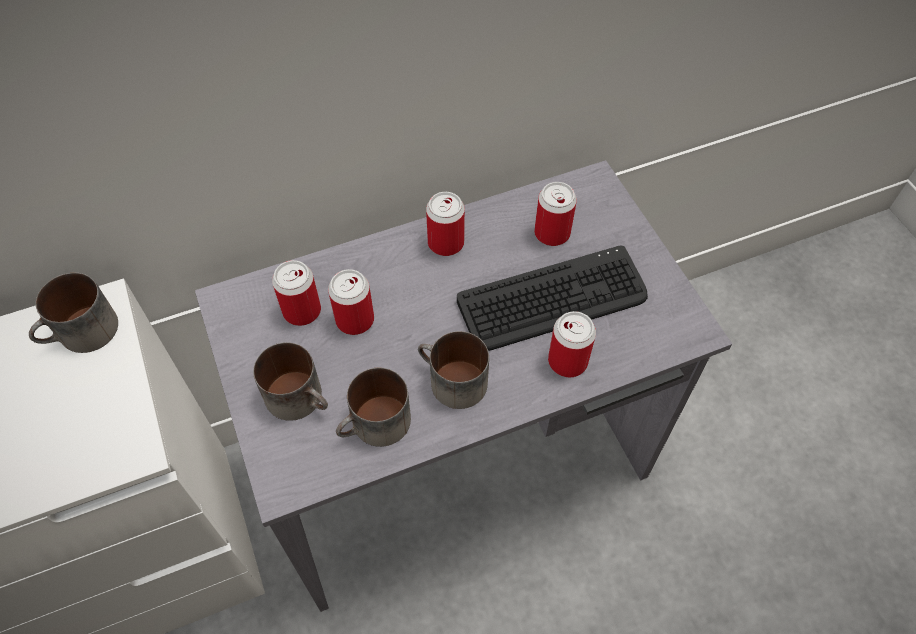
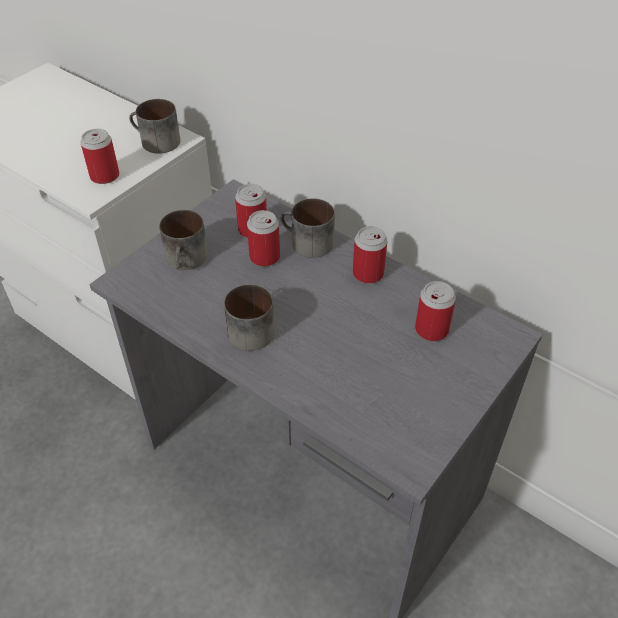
camera: 60 degrees right, 10 degrees down
mug [336,368,411,447] -> mug moved to [281,198,335,258]
keyboard [457,245,648,351] -> none
can [548,311,596,377] -> can moved to [81,129,119,184]

